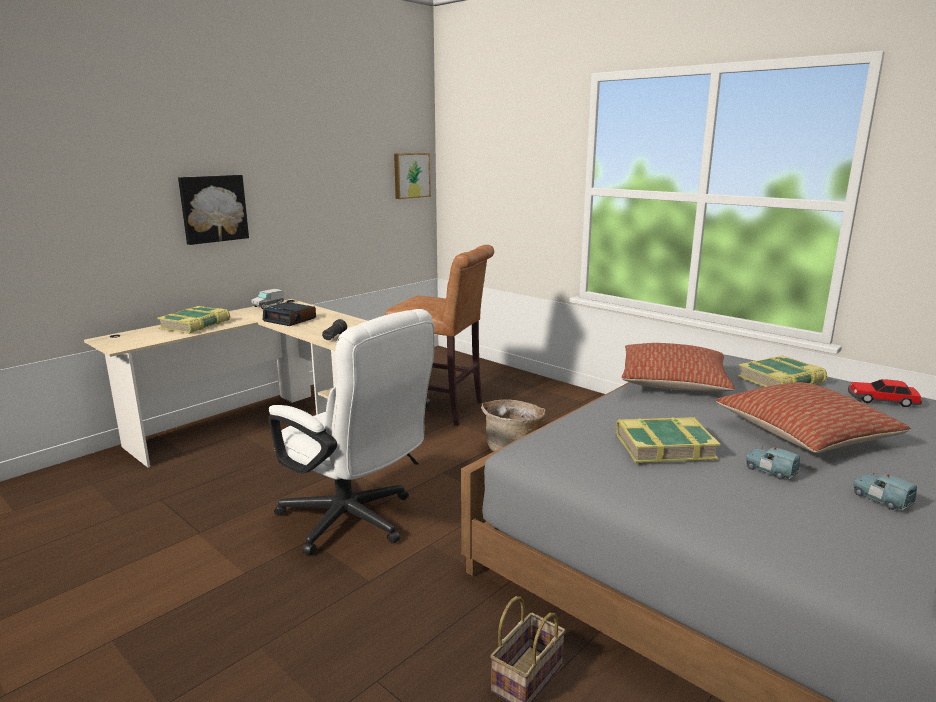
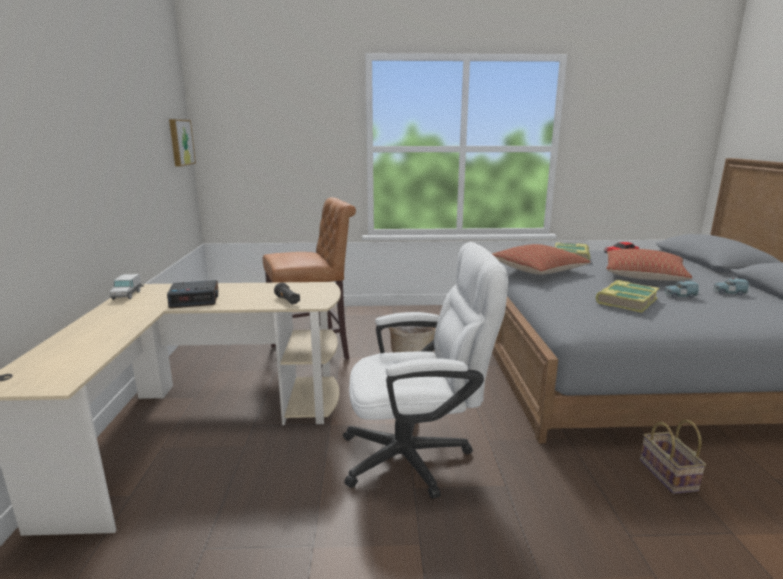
camera: 45 degrees left, 0 degrees up
book [157,306,230,334] -> none
picture [178,175,249,245] -> none

